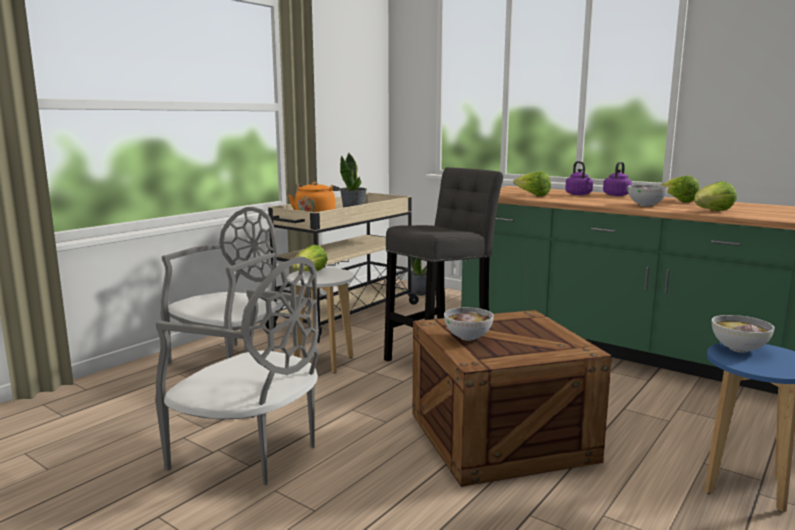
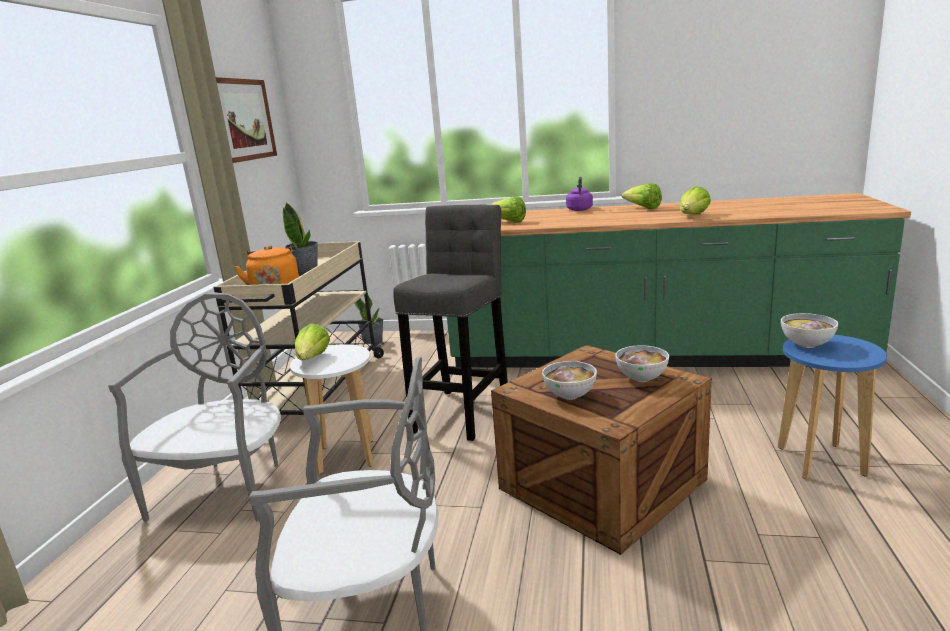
camera: 25 degrees left, 5 degrees up
purple kettle [565,161,593,195] -> none
bowl [627,185,668,206] -> bowl moved to [615,345,669,382]
none -> picture [216,77,277,163]

